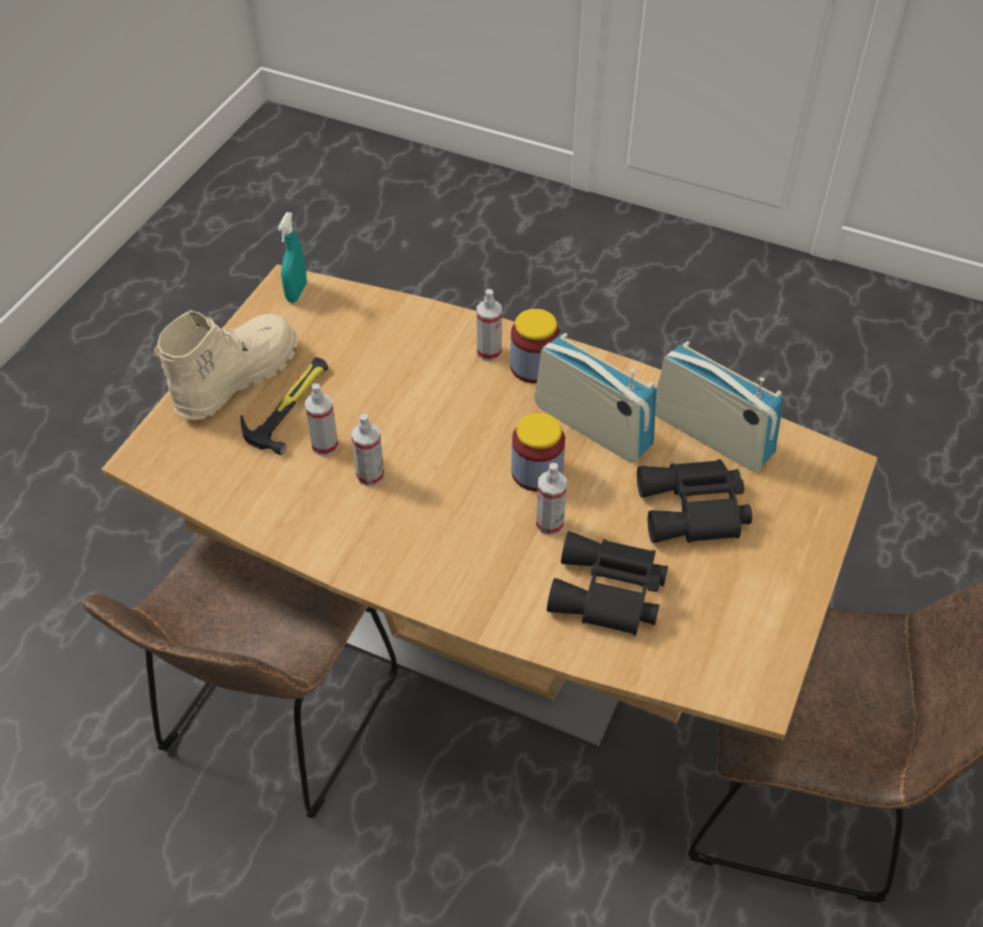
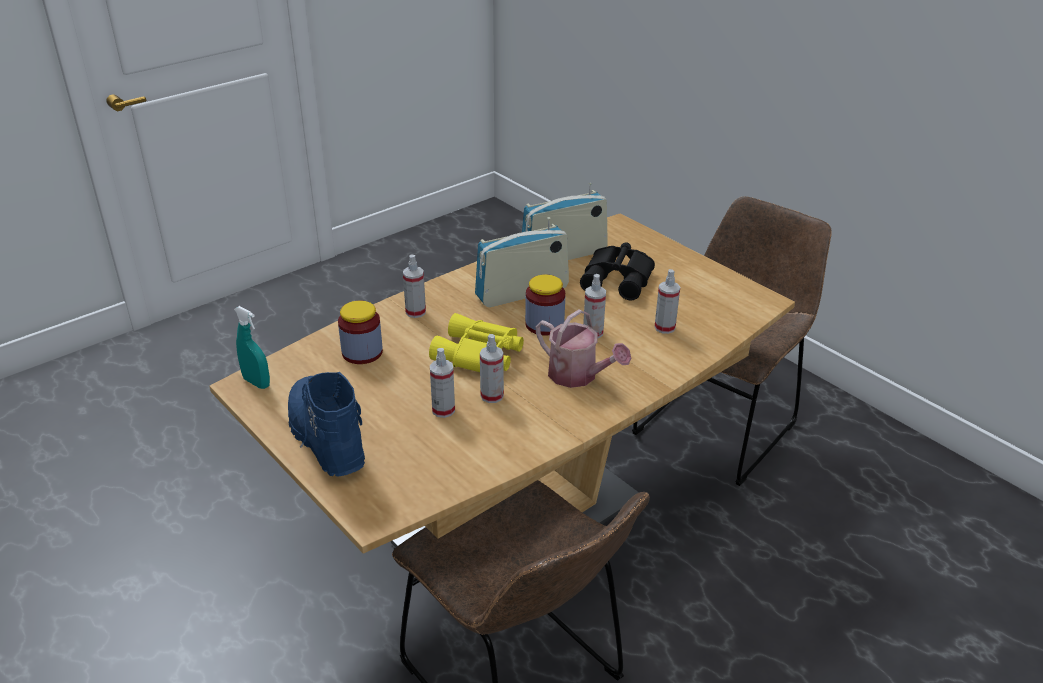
camera: 65 degrees left, 15 degrees down
beige boot [154,310,298,420] -> blue boot [288,372,365,476]
hammer [240,357,328,455] -> none
jar [510,309,560,383] -> jar moved to [338,301,383,364]
black binoculars [547,531,668,636] -> spray bottle [654,269,680,334]
none -> yellow binoculars [429,313,524,372]
none -> watering can [536,309,632,388]

